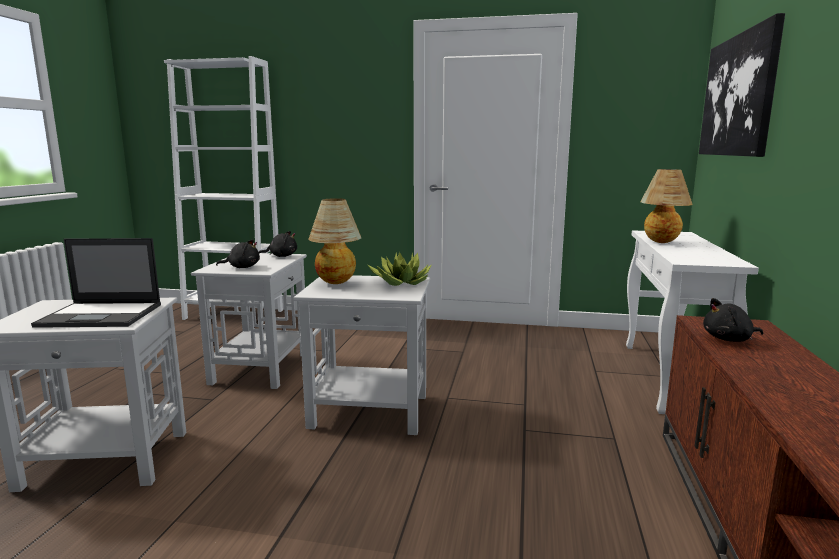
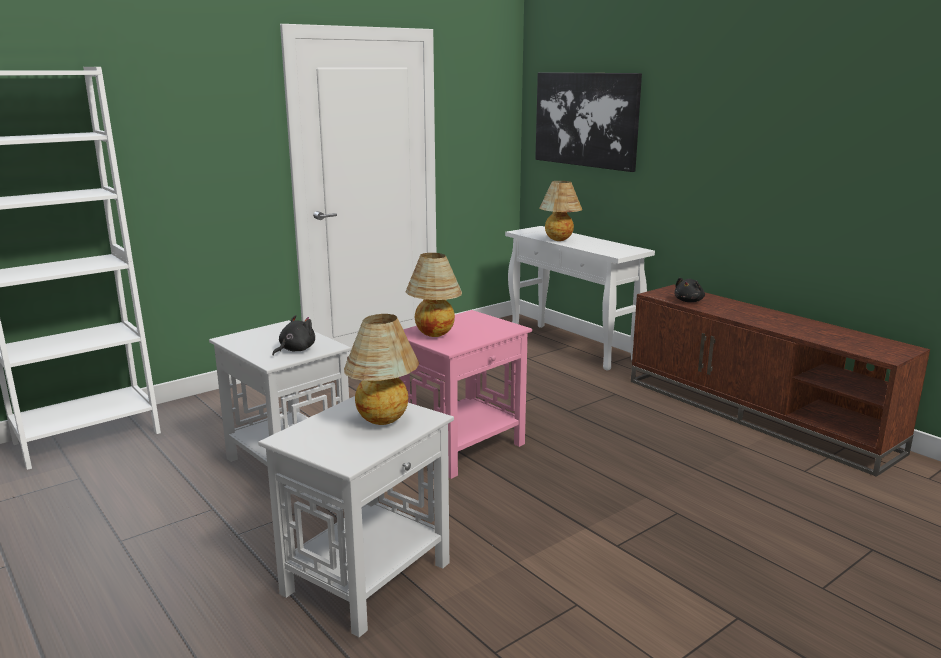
camera: 50 degrees left, 5 degrees up
laptop [31,238,161,328] -> table lamp [344,314,419,425]
black plush toy [259,231,297,257] -> none
white side table [293,275,430,435] -> pink side table [399,310,532,479]
potted plant [367,252,431,286] -> none

